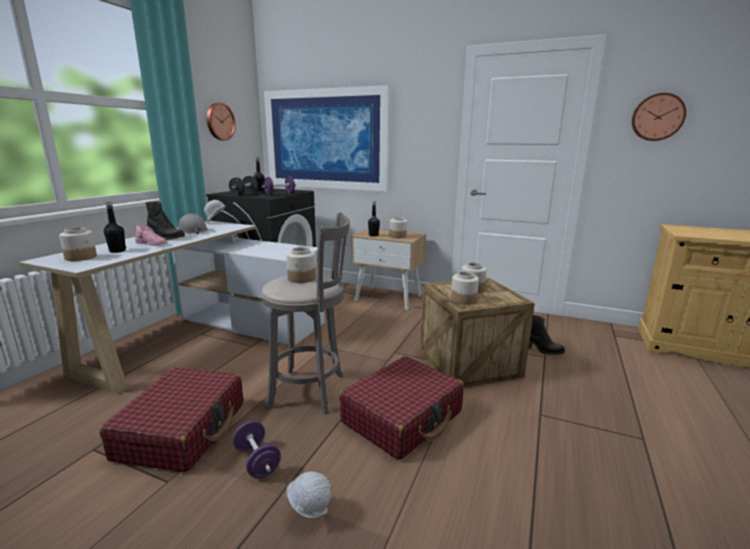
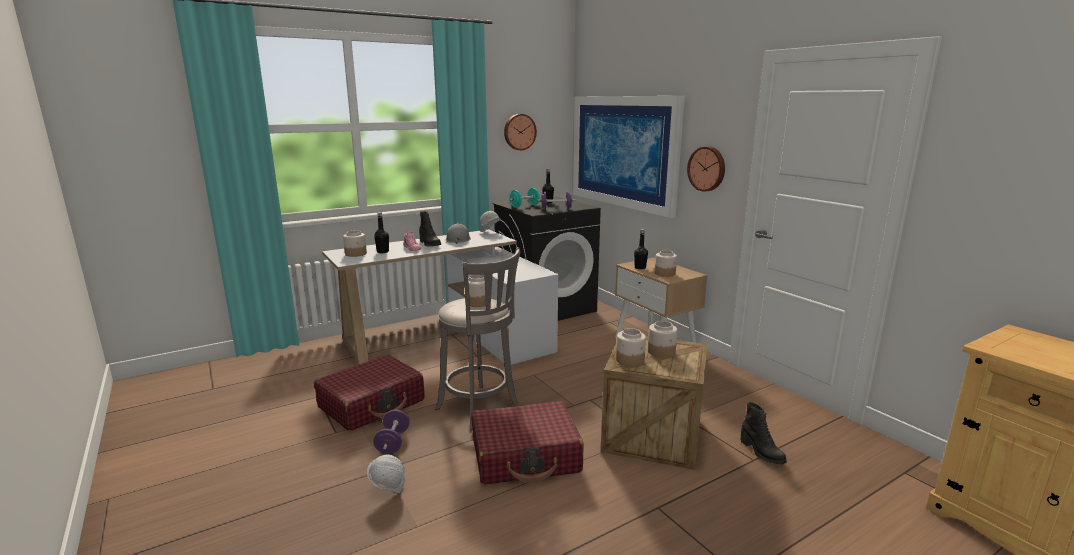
camera: 35 degrees right, 0 degrees up
black dumbbell [229,176,258,196] -> turquoise dumbbell [509,188,540,208]
wall clock [632,93,686,141] -> wall clock moved to [687,146,725,192]

